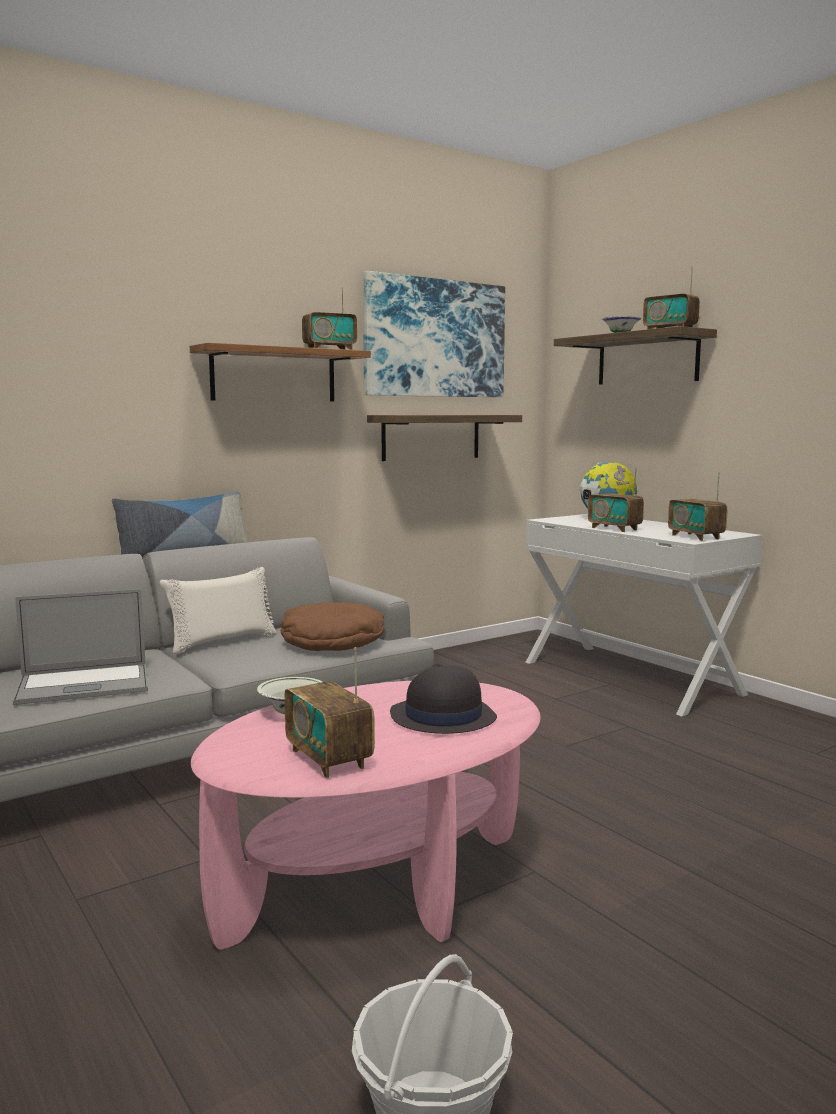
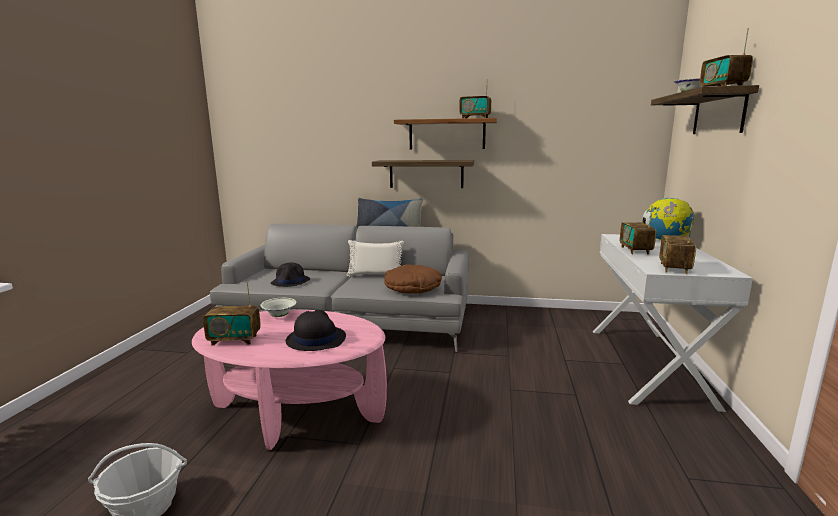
camera: 45 degrees right, 5 degrees up
laptop [13,589,148,705] -> black hat [271,262,310,287]
radio [284,647,375,778] -> radio turned 105 degrees counterclockwise [203,282,261,346]
picture [363,271,505,397] -> none
shelf [367,415,522,461] -> shelf moved to [372,160,474,188]

